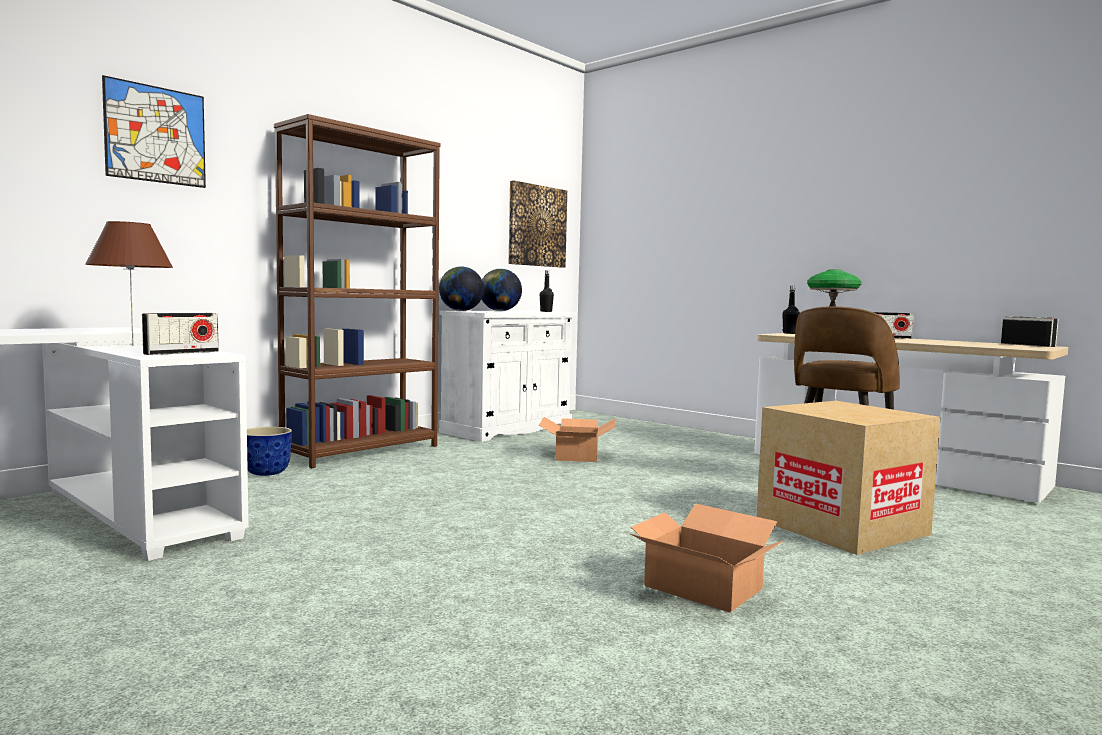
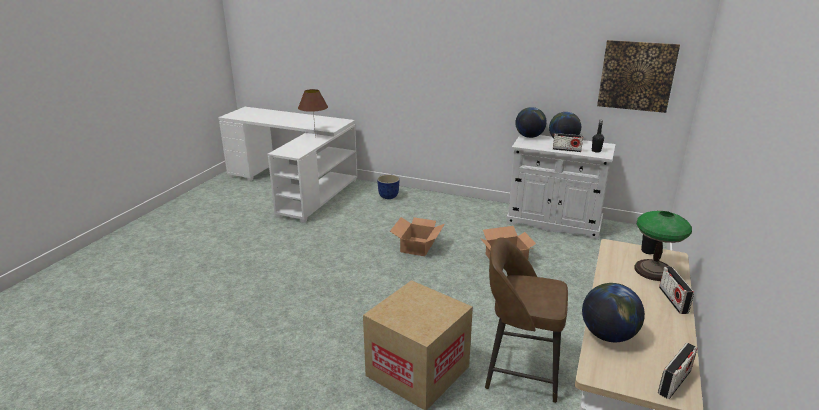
camera: 70 degrees right, 20 degrees up
picture [102,75,206,188] -> none
radio [142,313,219,355] -> radio moved to [553,133,583,152]
brown bookcase [274,114,440,468] -> none
cardboard box [631,503,784,612] -> cardboard box moved to [390,217,445,256]
none -> globe [582,283,645,342]

